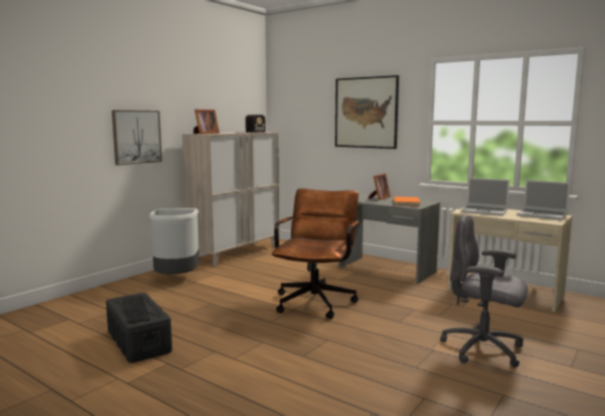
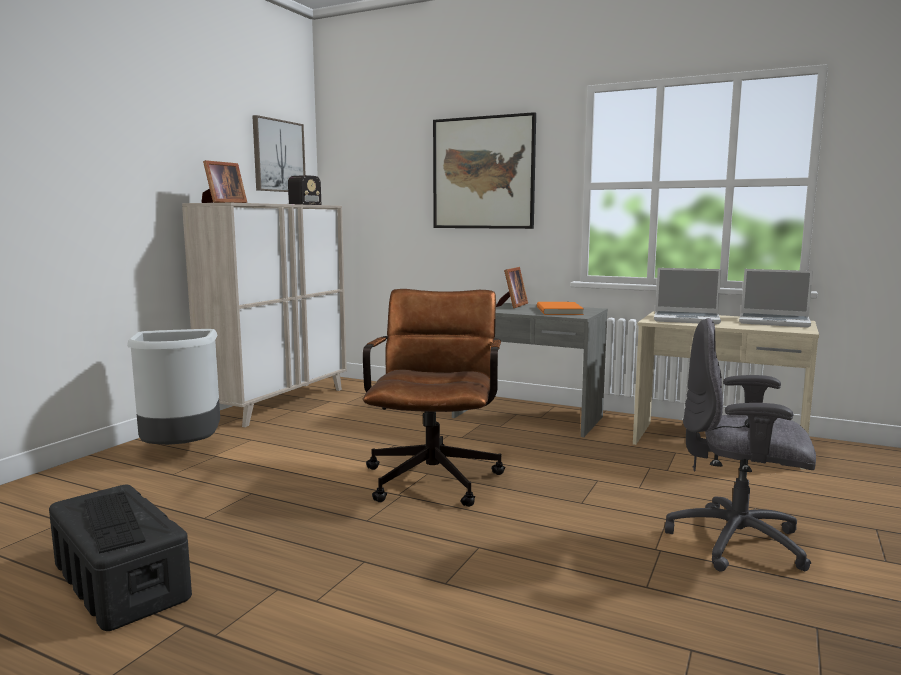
camera: 10 degrees left, 0 degrees up
picture [112,110,162,165] -> picture moved to [252,115,306,192]

